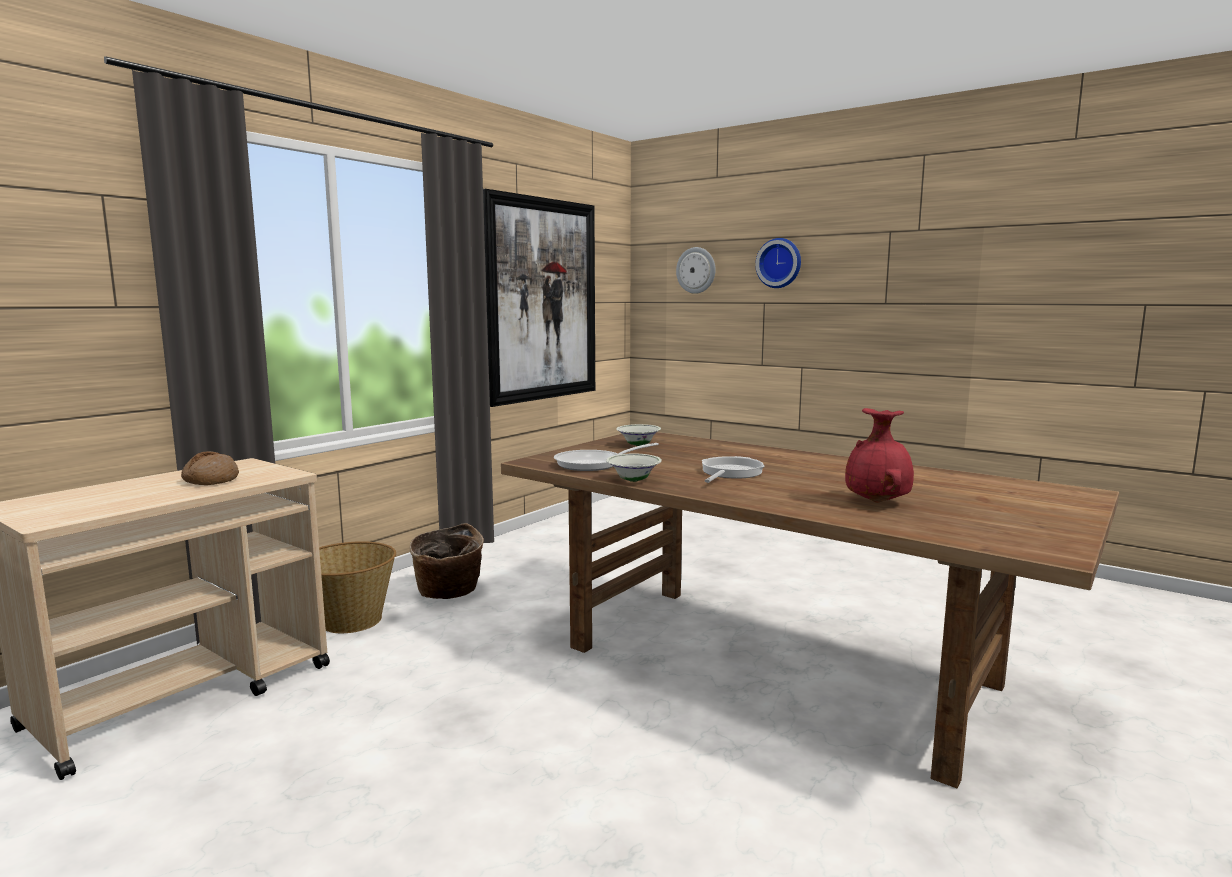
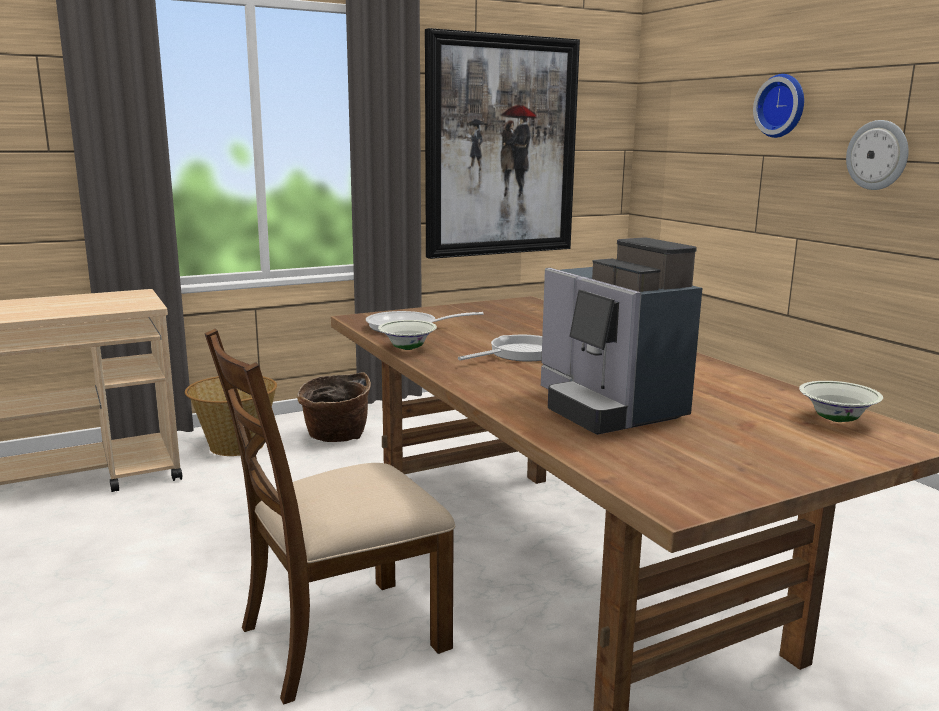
camera: 25 degrees right, 5 degrees up
bread [181,451,239,485] -> none
white bowl [616,424,661,446] -> white bowl moved to [799,381,883,422]
wall clock [676,247,715,294] -> wall clock moved to [846,120,909,190]
red vase [845,408,914,503] -> coffee machine [541,238,702,435]
none -> brown chair [205,329,455,704]

